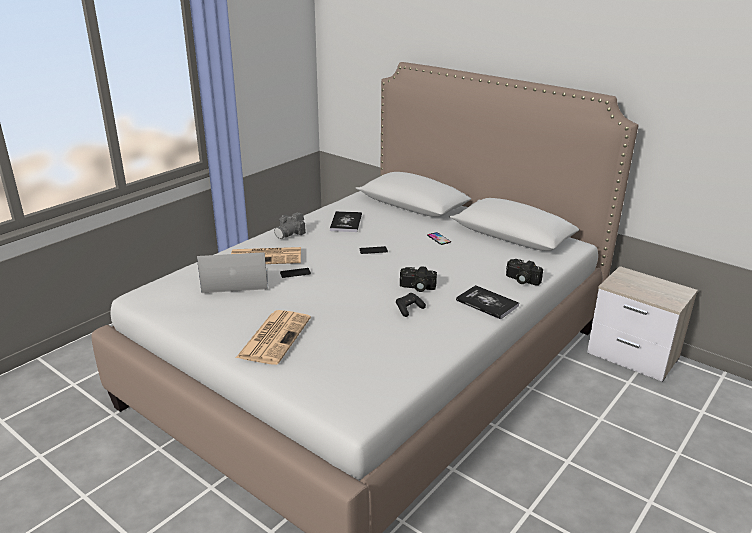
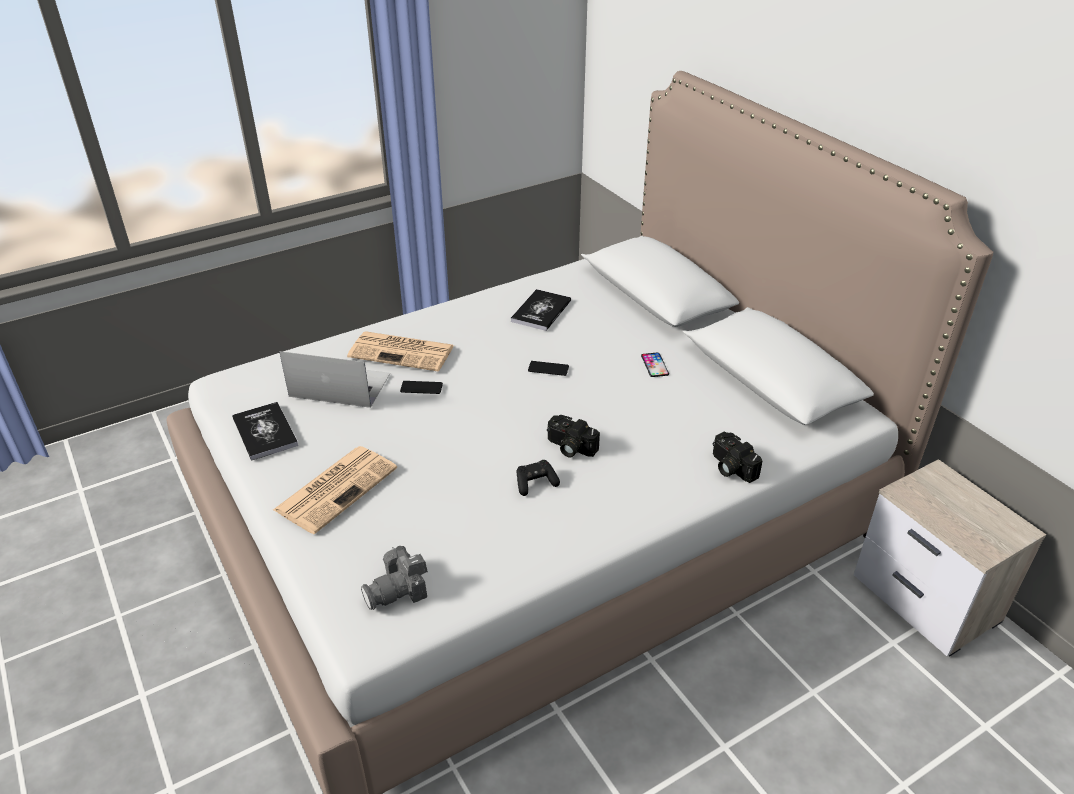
camera: 20 degrees right, 10 degrees up
camera [274,213,306,239] -> camera moved to [361,546,428,610]
book [456,285,519,320] -> book moved to [232,402,298,461]

